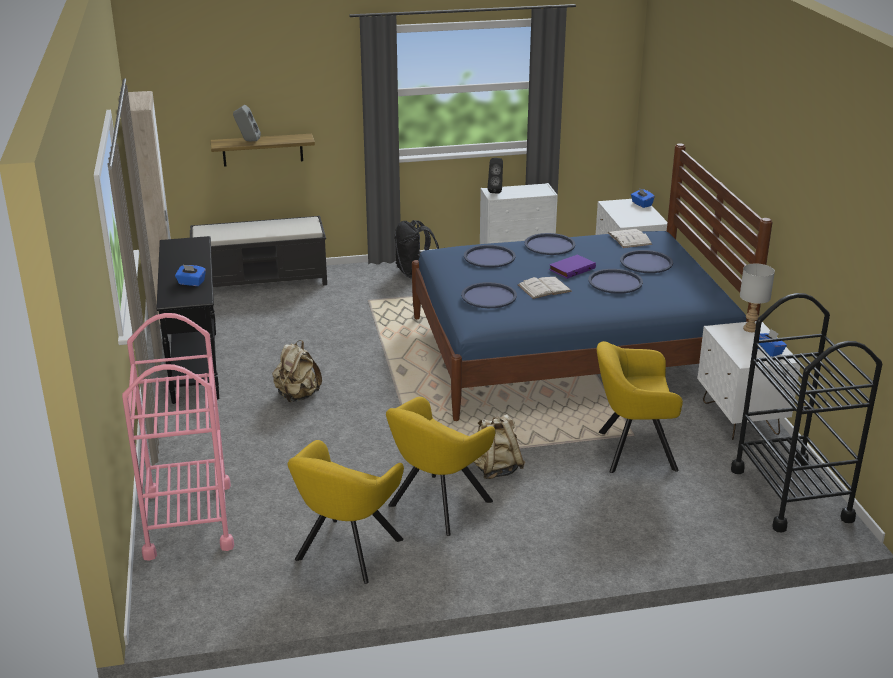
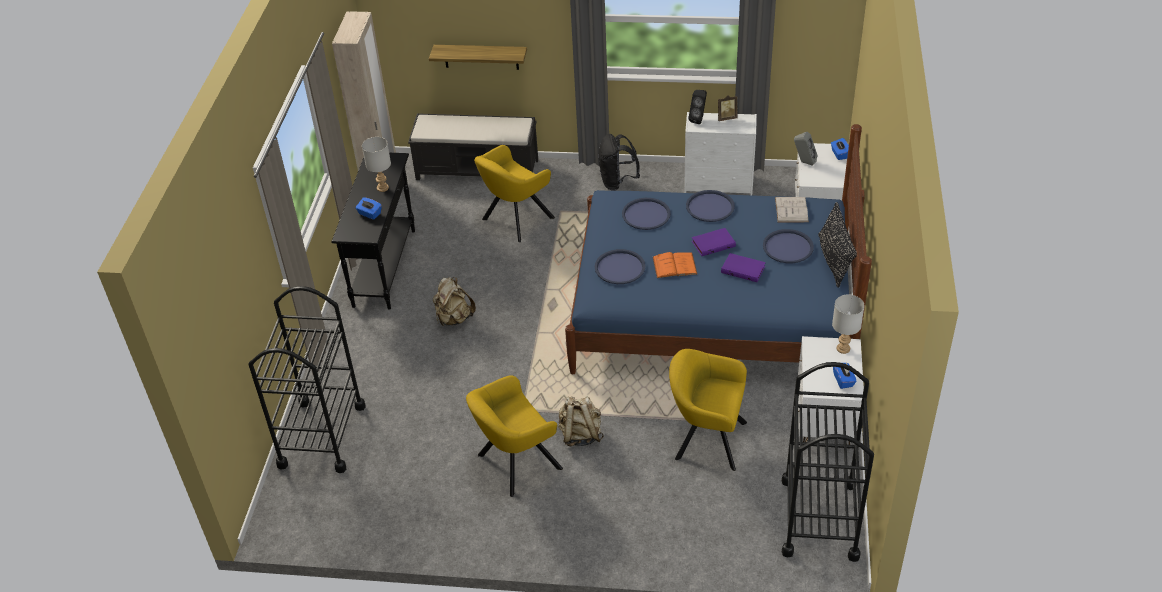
camera: 20 degrees right, 15 degrees up
pink cart [122,313,234,561] -> black cart [249,286,366,473]
grey speaker [233,105,261,141] -> grey speaker moved to [794,132,817,166]
yellow armchair [288,440,404,584] -> yellow armchair moved to [474,145,555,242]
white book [518,277,572,299] -> orange book [653,252,698,278]
blue tray [588,269,643,294] -> purple book [721,253,766,282]
none -> grey table lamp [362,137,391,192]
none -> picture frame [718,95,738,121]
none -> black pillow [818,202,857,287]

